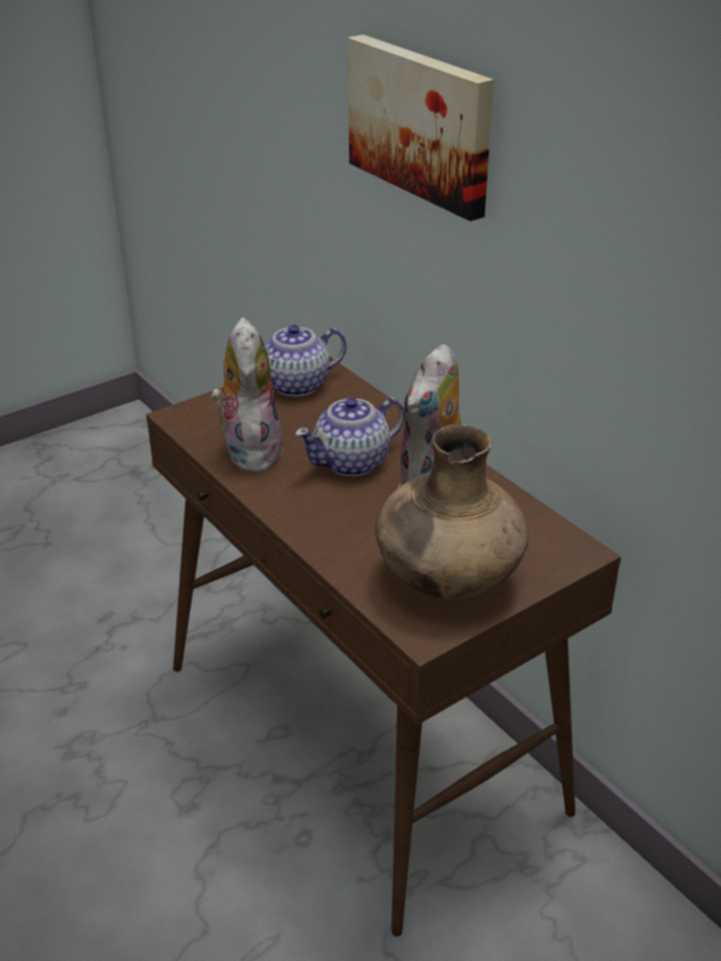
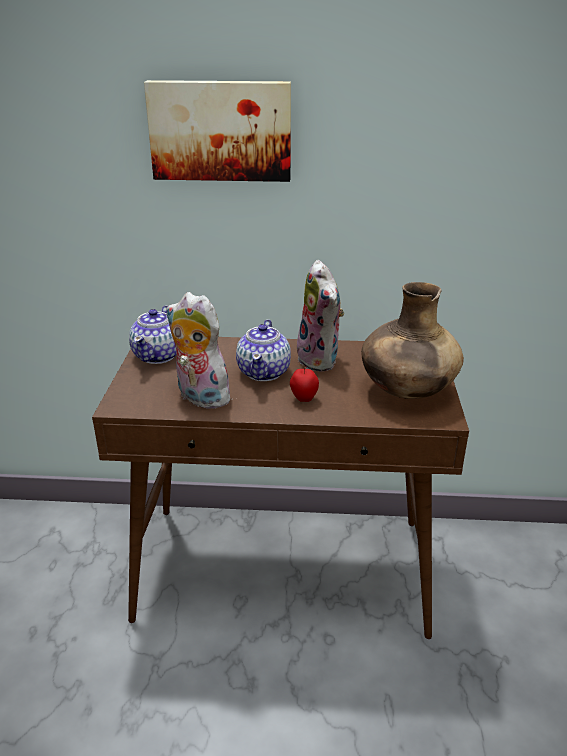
camera: 50 degrees left, 5 degrees down
none -> apple [290,366,319,402]

